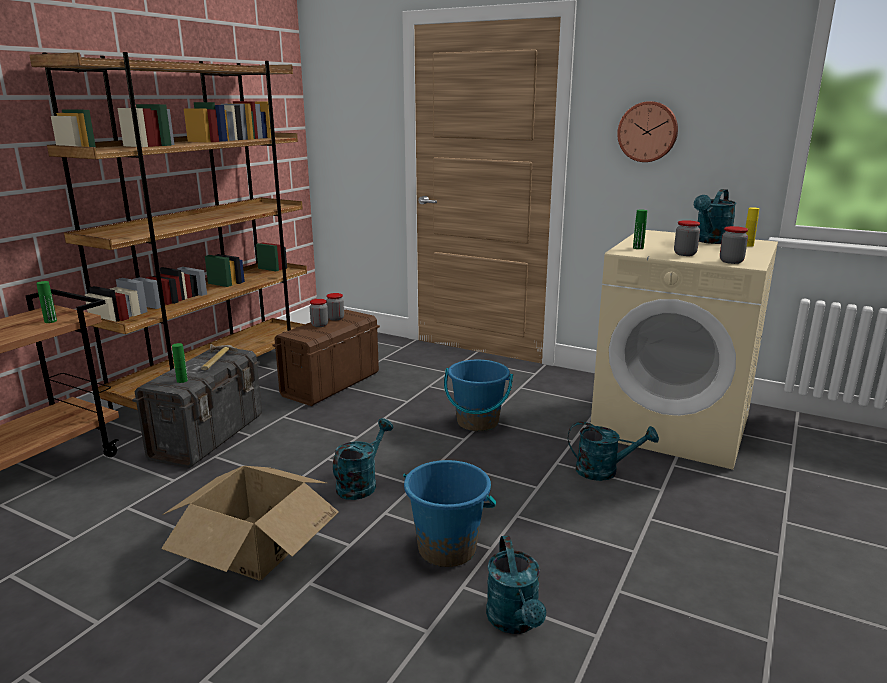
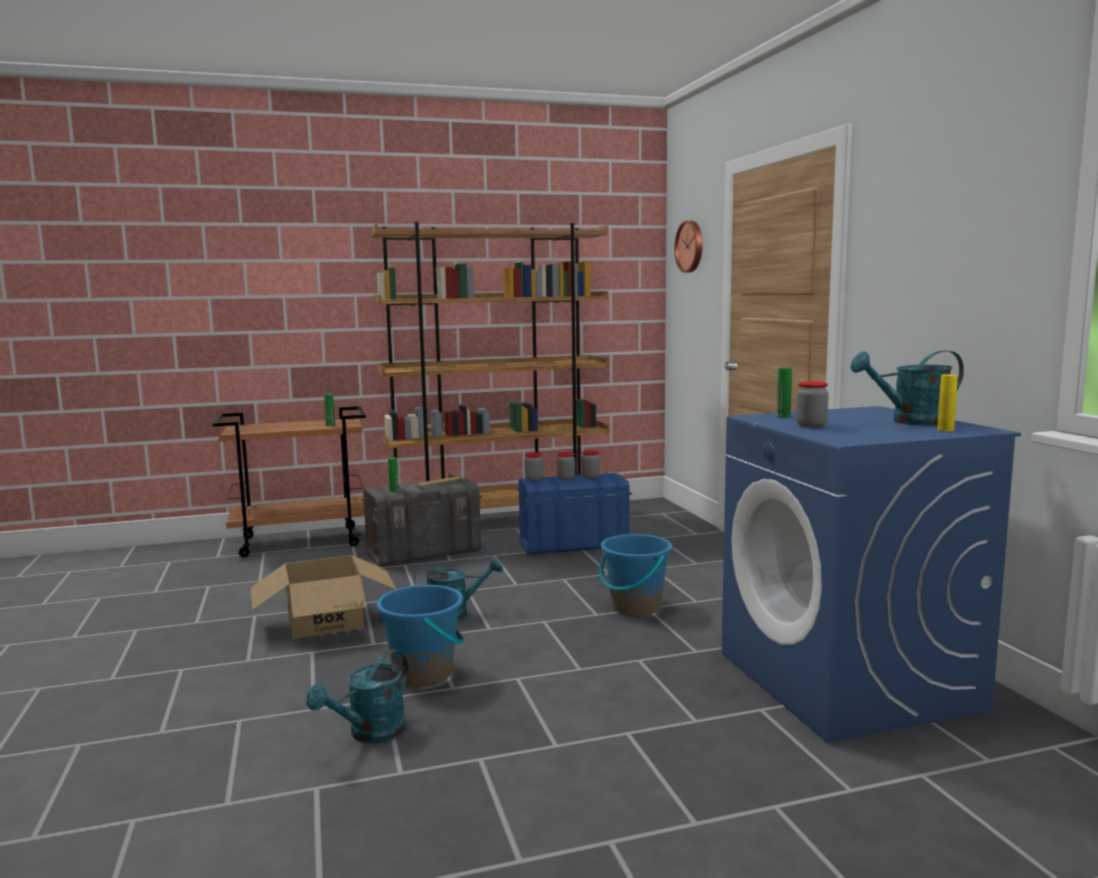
camera: 45 degrees right, 10 degrees down
brown storage box [272,310,380,406] -> blue storage box [517,473,632,555]
turquoise watering can [568,422,659,481] -> none
beige washing machine [591,230,778,470] -> blue washing machine [722,406,1021,743]
wall clock [617,101,678,162] -> wall clock moved to [674,221,702,273]
jar [720,226,748,264] -> jar moved to [524,452,543,481]

